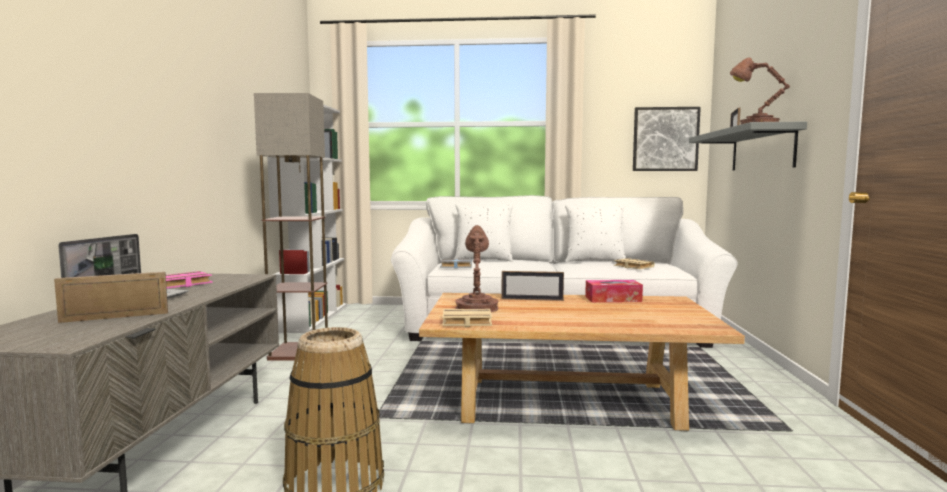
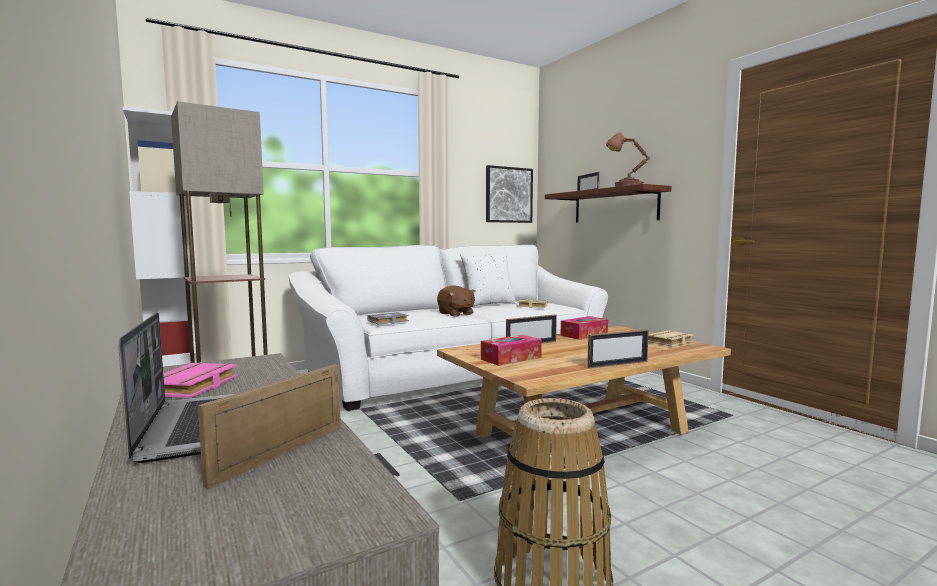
camera: 35 degrees left, 0 degrees up
beige book [442,309,492,327] -> beige book moved to [648,330,694,346]
white pillow [454,204,513,262] -> none
brown table lamp [455,225,499,312] -> tissue box [481,335,542,366]
grey shelf [689,122,807,171] -> brown shelf [545,184,672,223]
none -> brown plush toy [437,285,476,317]
none -> picture frame [587,330,649,368]

